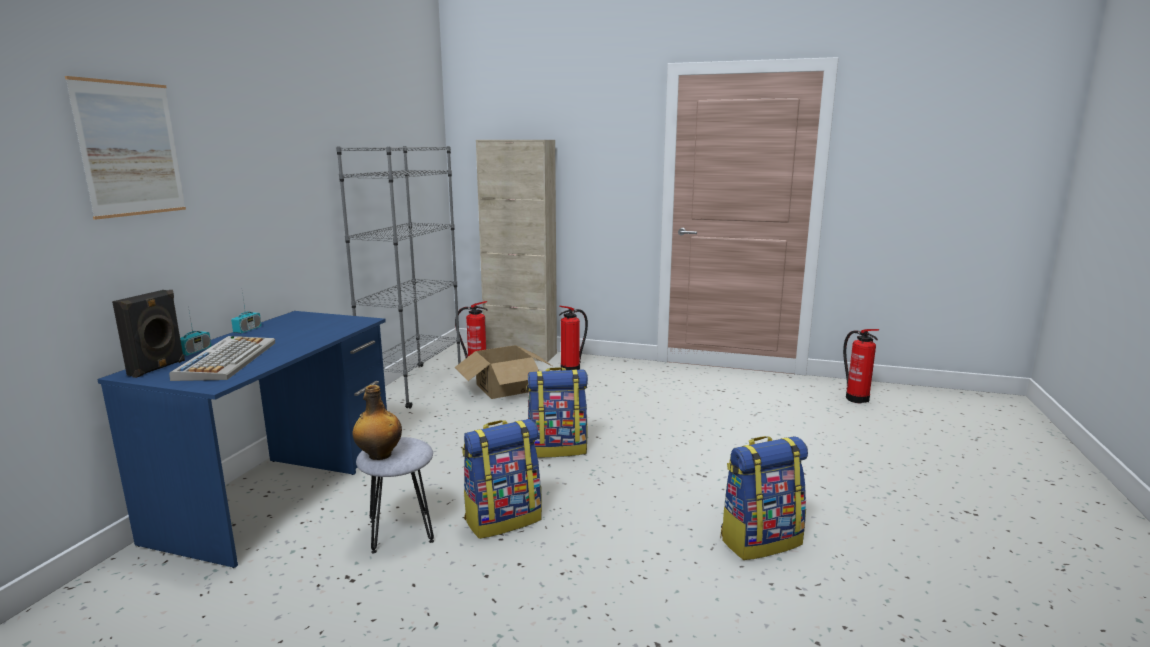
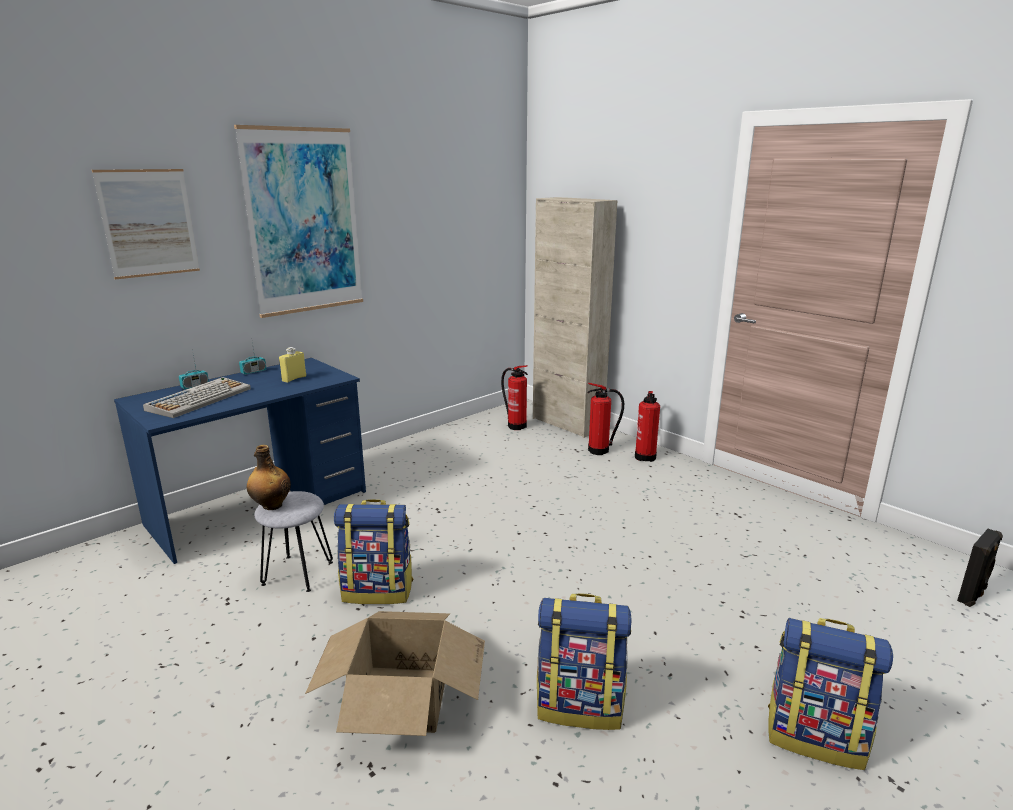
camera: 30 degrees right, 5 degrees up
black speaker [112,290,185,378] -> black speaker moved to [957,529,1003,607]
grey bookcase [336,146,461,409] -> none
cardboard box [454,345,554,399] -> cardboard box moved to [305,611,485,736]
backpack [526,367,588,458] -> backpack moved to [768,618,893,770]
fire extinguisher [843,329,879,404] -> fire extinguisher moved to [635,391,660,462]
none -> picture [234,125,363,318]
none -> yellow bottle [279,347,306,383]

